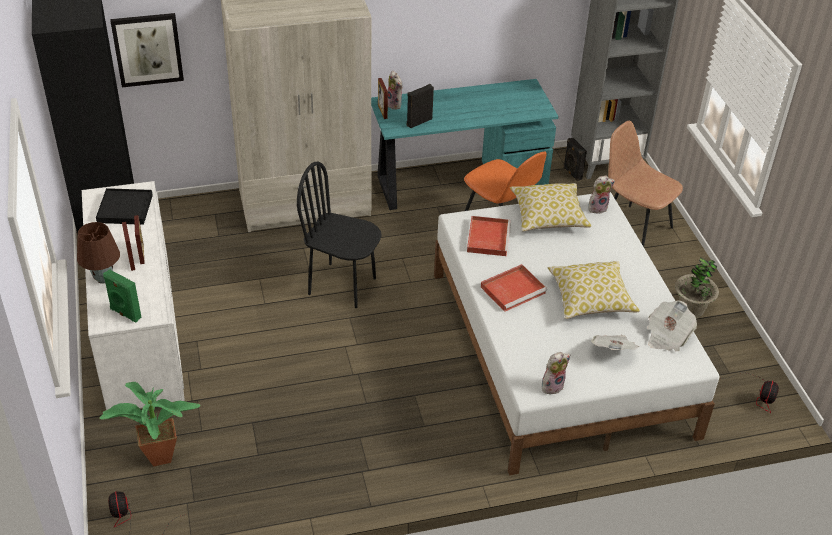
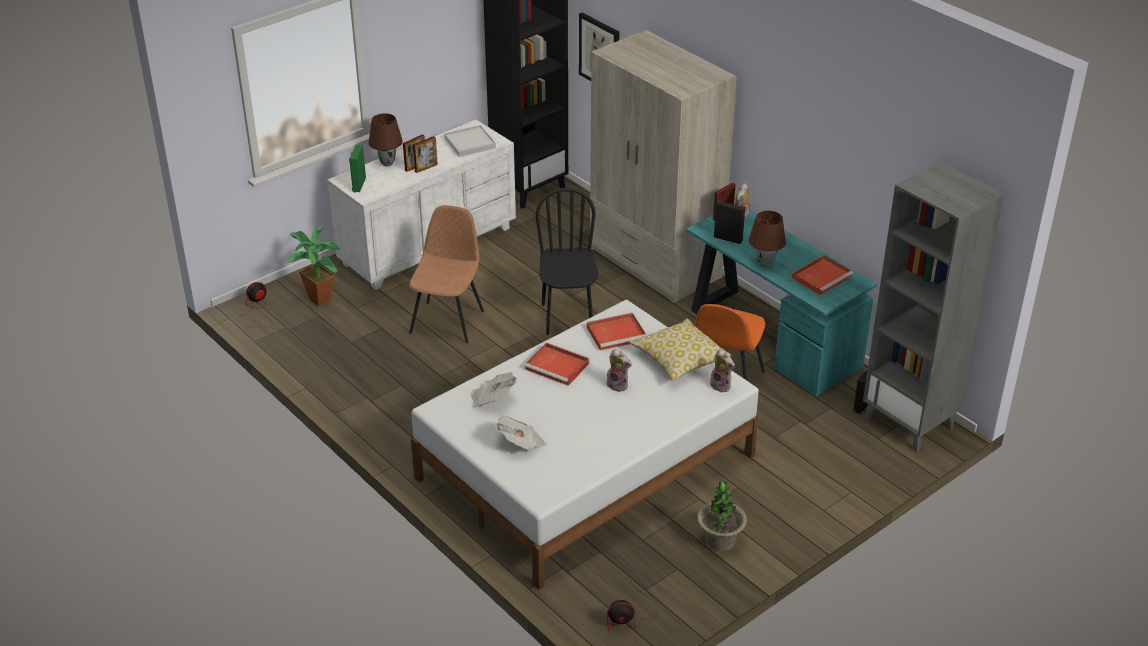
camera: 65 degrees right, 5 degrees down
black tray [96,188,153,225] -> white tray [444,125,496,157]
plush toy [542,352,570,394] -> plush toy moved to [605,349,632,392]
pillow [548,261,640,319] -> none
brown chair [608,121,683,247] -> brown chair moved to [409,205,484,343]
newspaper [647,301,697,351] -> newspaper moved to [471,372,517,408]
none -> brown table lamp [749,211,786,267]
none -> red tray [791,255,853,295]

